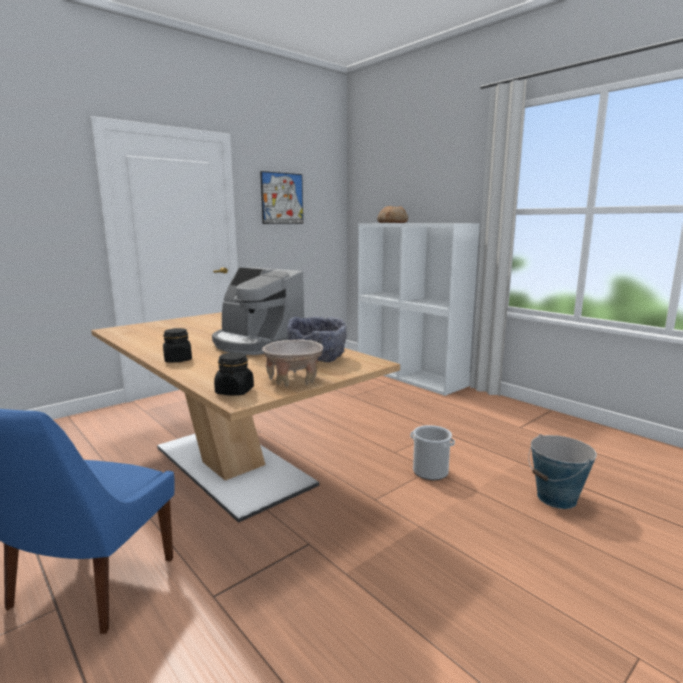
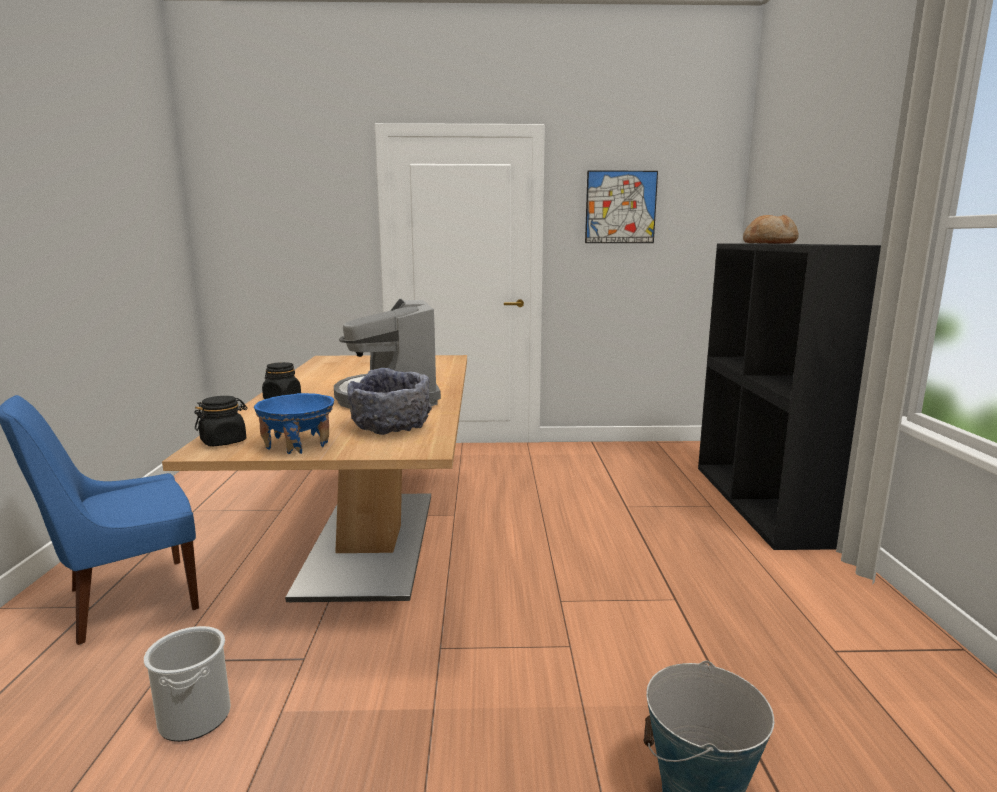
camera: 40 degrees right, 0 degrees up
beige bowl [262,339,323,387] -> blue bowl [254,393,334,454]
white bookcase [358,223,480,396] -> black bookcase [698,244,881,550]
bucket [410,425,455,480] -> bucket moved to [144,626,231,742]

